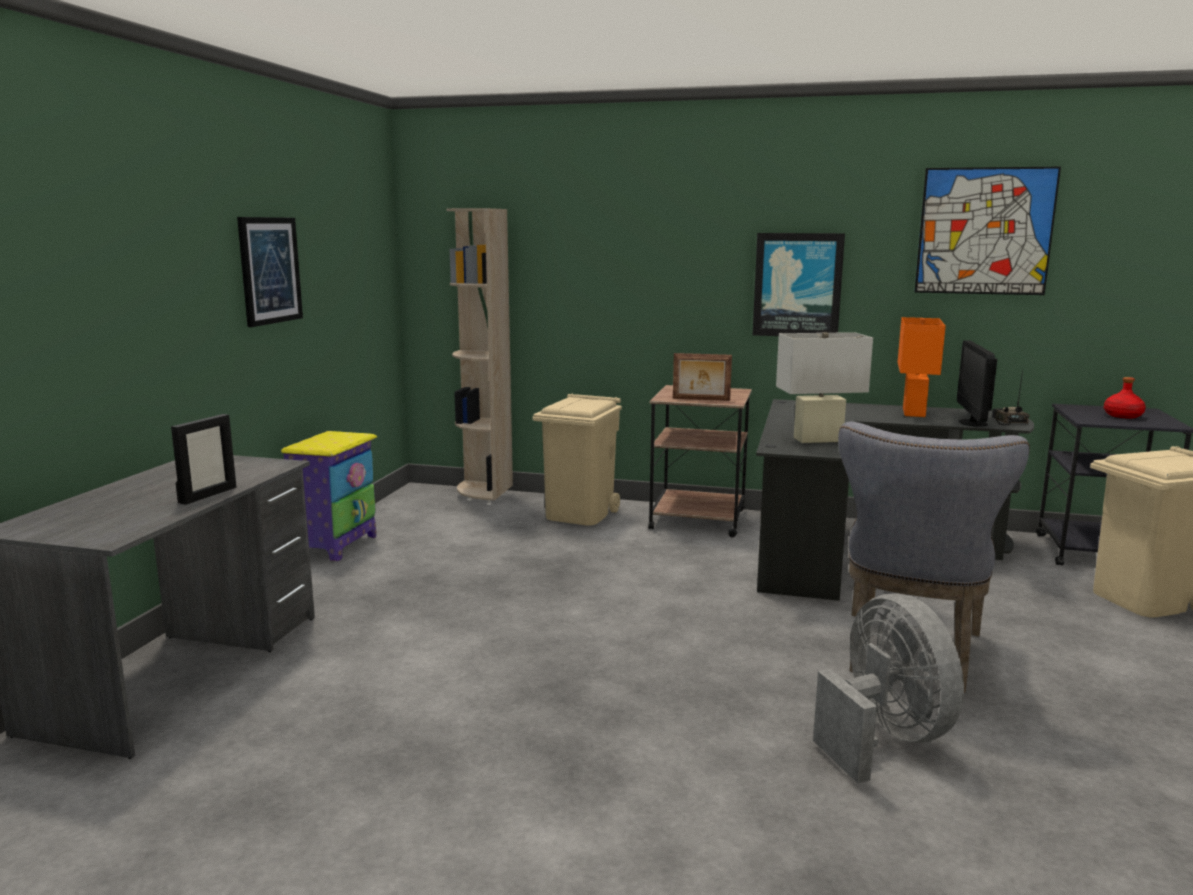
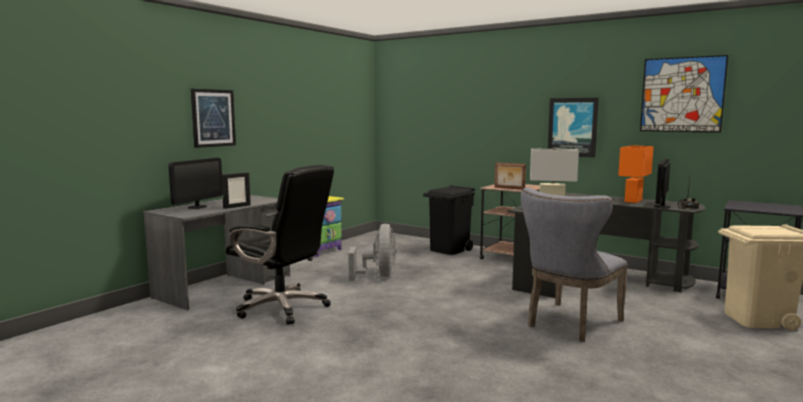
camera: 20 degrees right, 5 degrees down
picture [237,217,303,327] -> picture moved to [191,89,236,148]
beige bookcase [447,208,513,505] -> none
beige trash can [532,393,622,526] -> black trash can [423,185,475,255]
grey fan [813,594,964,783] -> grey fan moved to [348,224,397,281]
red bottle [1104,377,1146,419] -> none
none -> monitor [168,158,223,209]
none -> black office chair [226,165,334,325]

